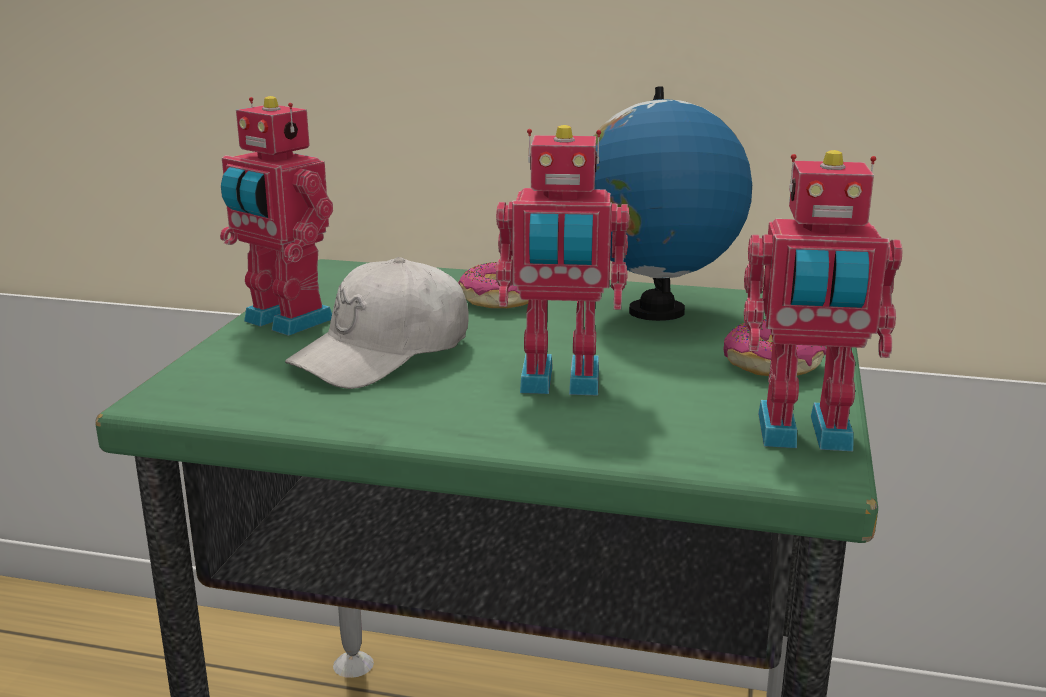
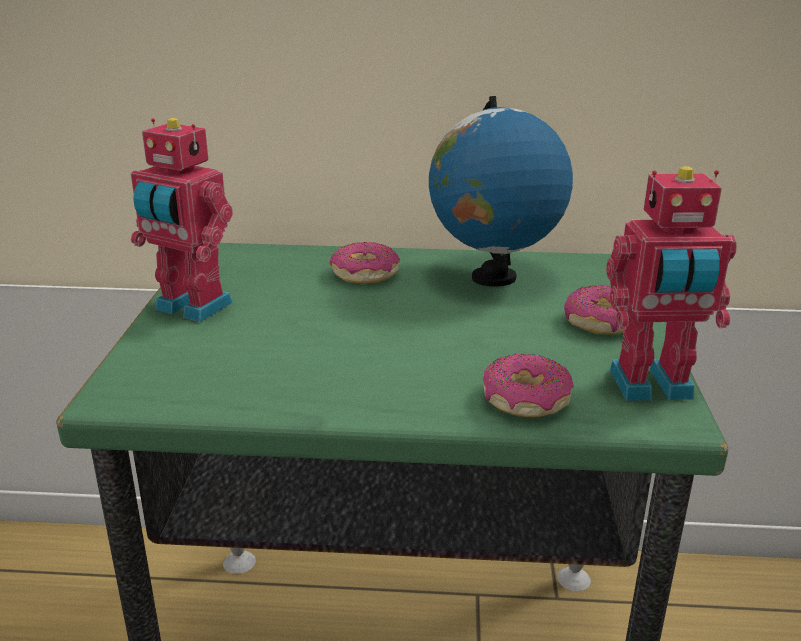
camera: 10 degrees left, 5 degrees up
white cap [285,257,468,389] -> none
toy robot [496,125,629,396] -> none
none -> donut [483,354,574,417]

